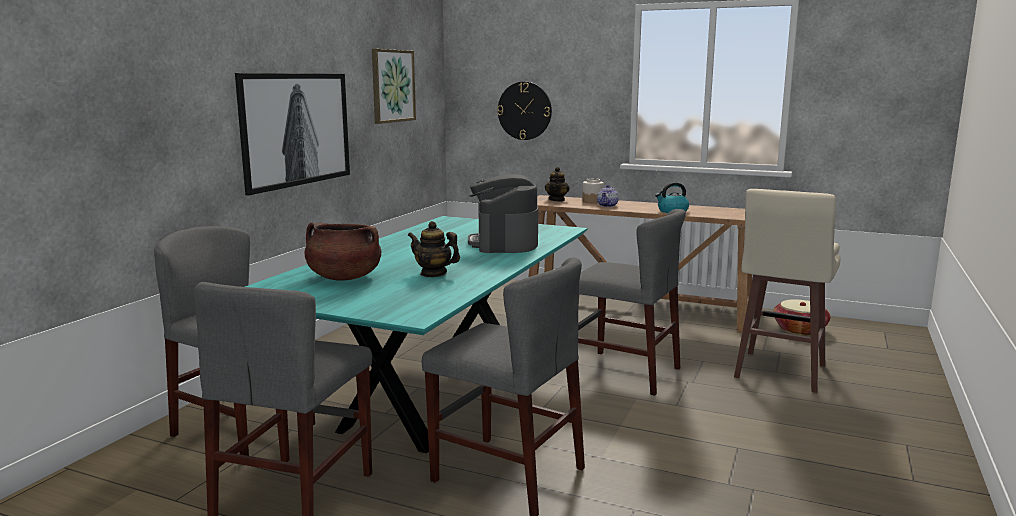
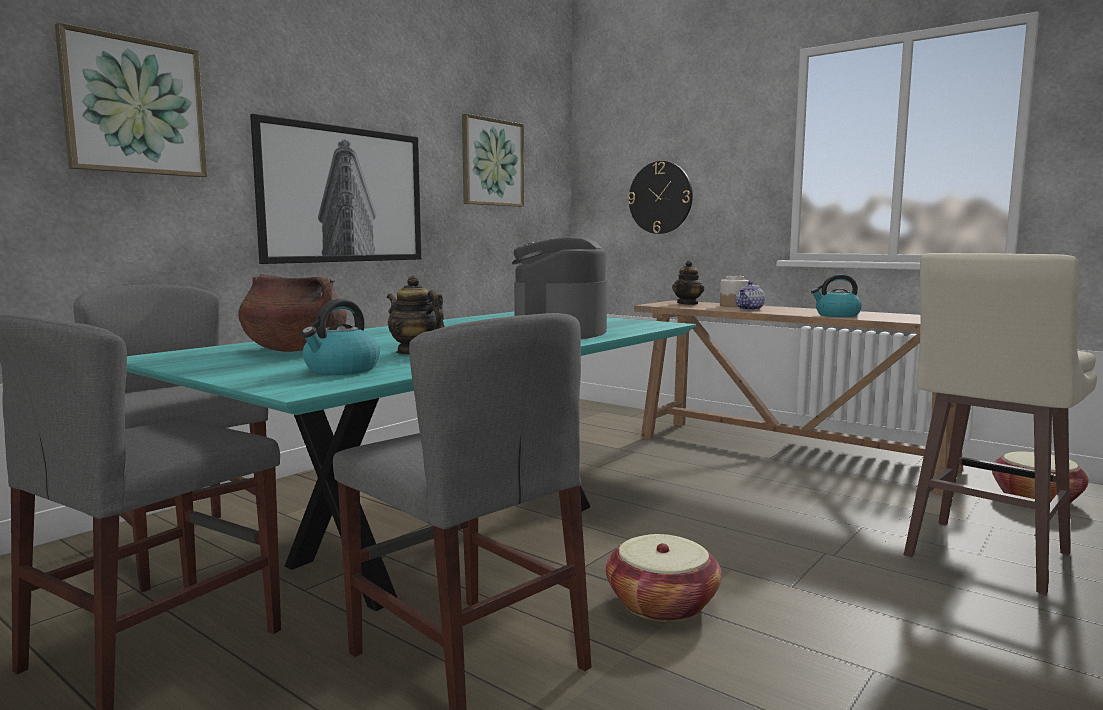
camera: 15 degrees right, 5 degrees down
grey chair [578,209,686,396] -> none
none -> picture [55,22,207,177]
none -> kettle [301,299,380,375]
none -> basket [606,534,722,622]

